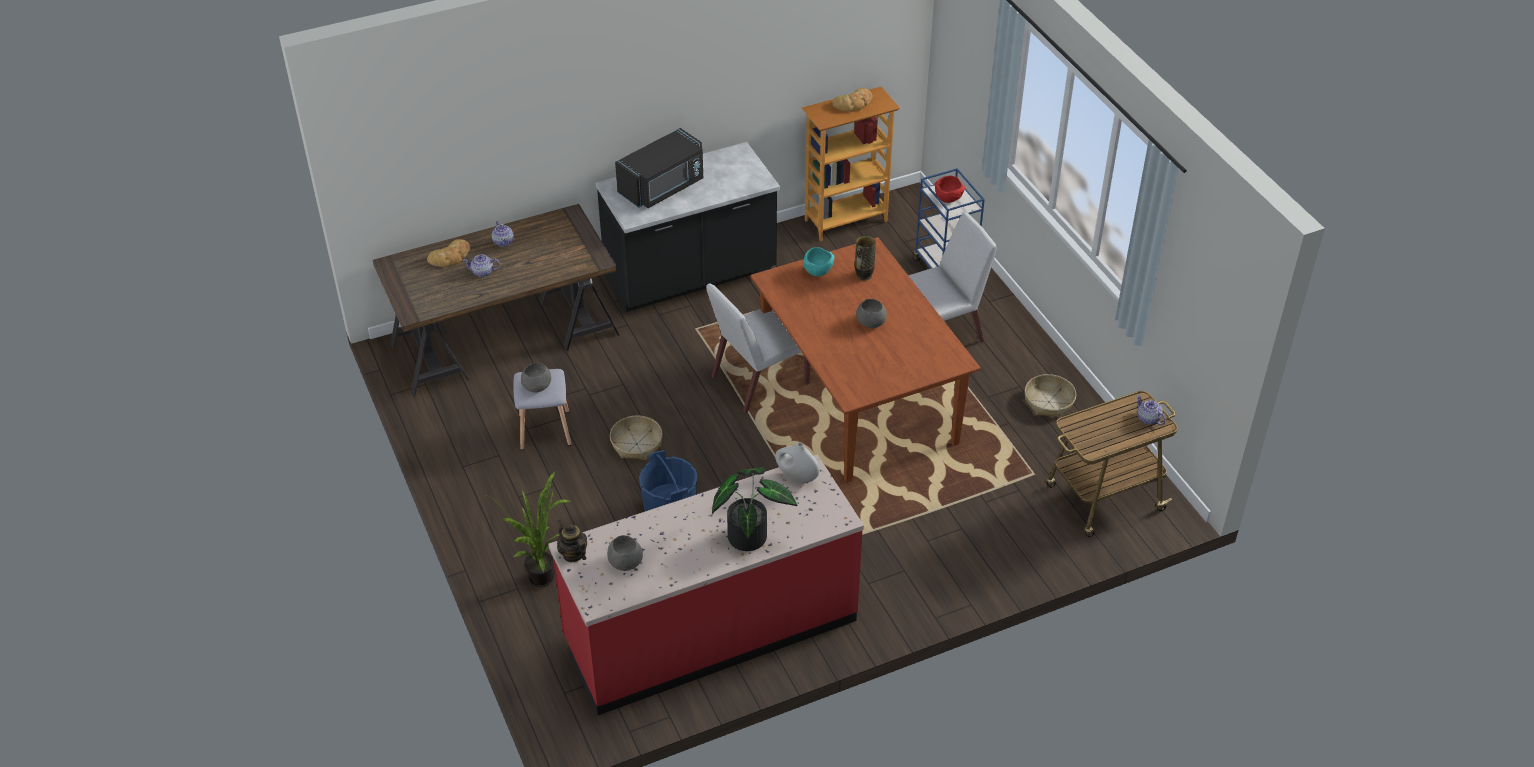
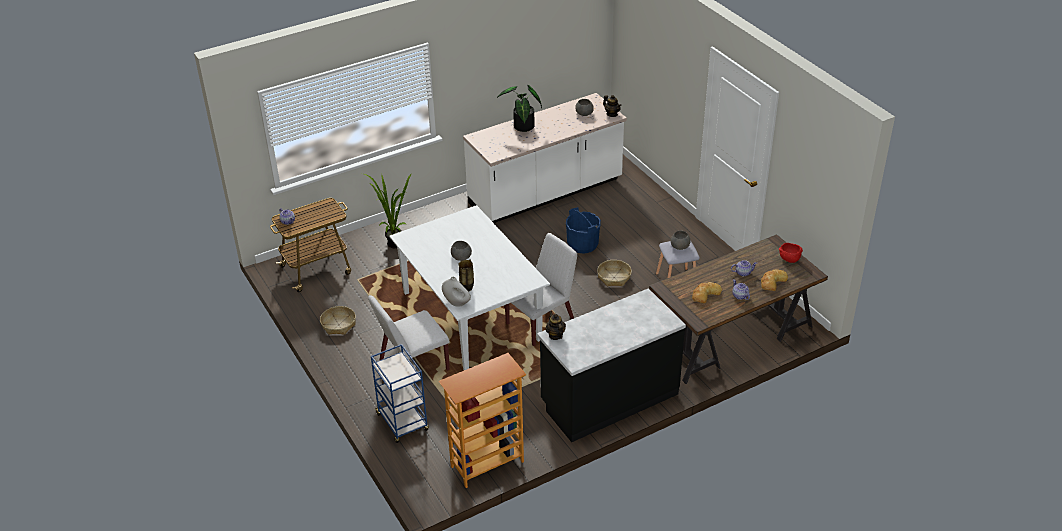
camera: 175 degrees right, 5 degrees down
potted plant [488,472,572,587] -> potted plant moved to [364,173,412,248]
red counter [548,454,864,715] -> white counter [463,93,627,223]
black microwave [615,128,703,208] -> none
brown dining table [750,237,981,482] -> white dining table [390,205,550,370]
white vase [775,442,819,484] -> white vase moved to [442,277,471,307]
turquoise bowl [803,247,835,277] -> none
bread [832,88,872,112] -> bread moved to [692,282,722,303]
red bowl [934,176,965,203] -> red bowl moved to [779,243,803,263]
none -> teapot [546,311,566,340]

